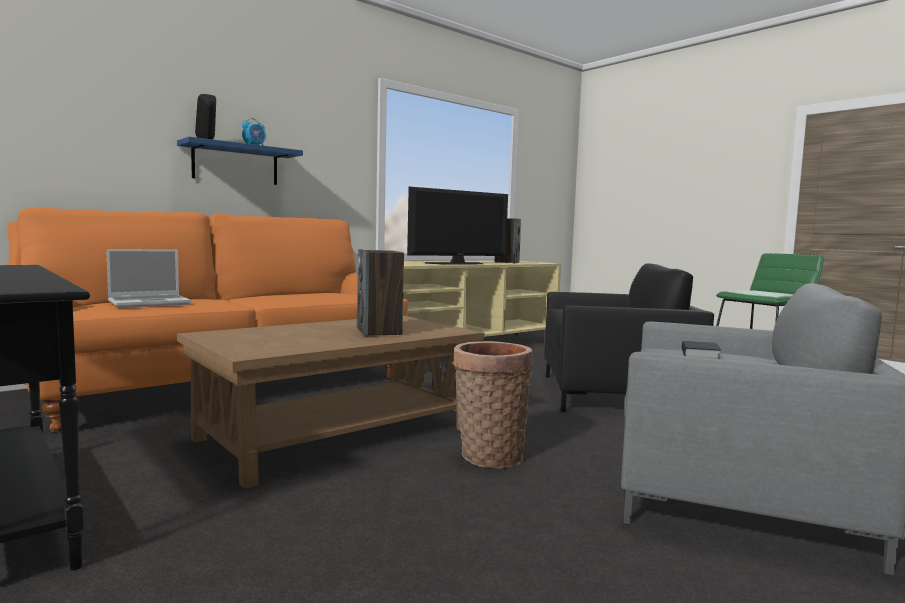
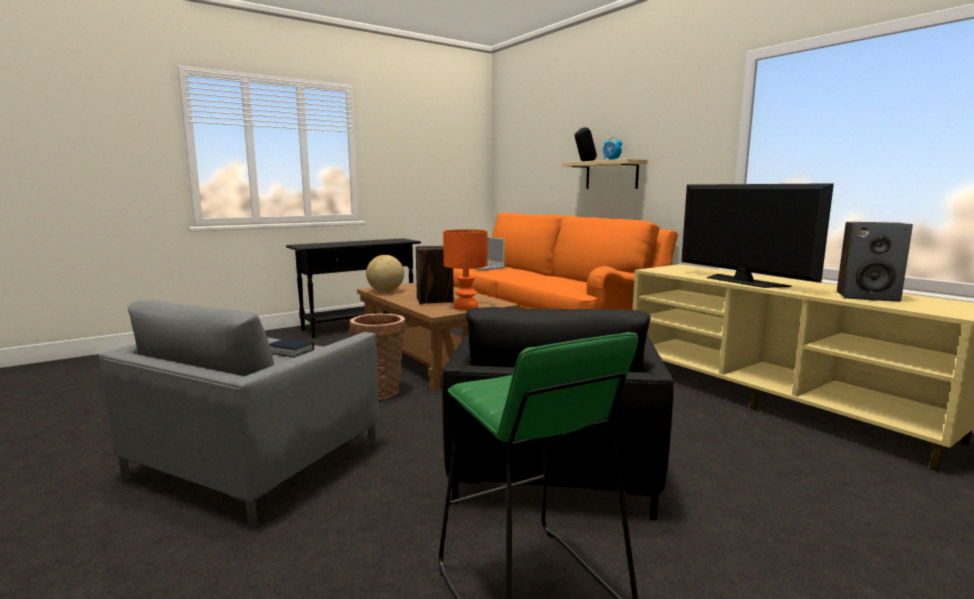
camera: 95 degrees right, 5 degrees up
blue shelf [177,137,303,185] -> beige shelf [561,159,648,189]
none -> globe [366,255,404,292]
none -> orange table lamp [443,229,487,310]

